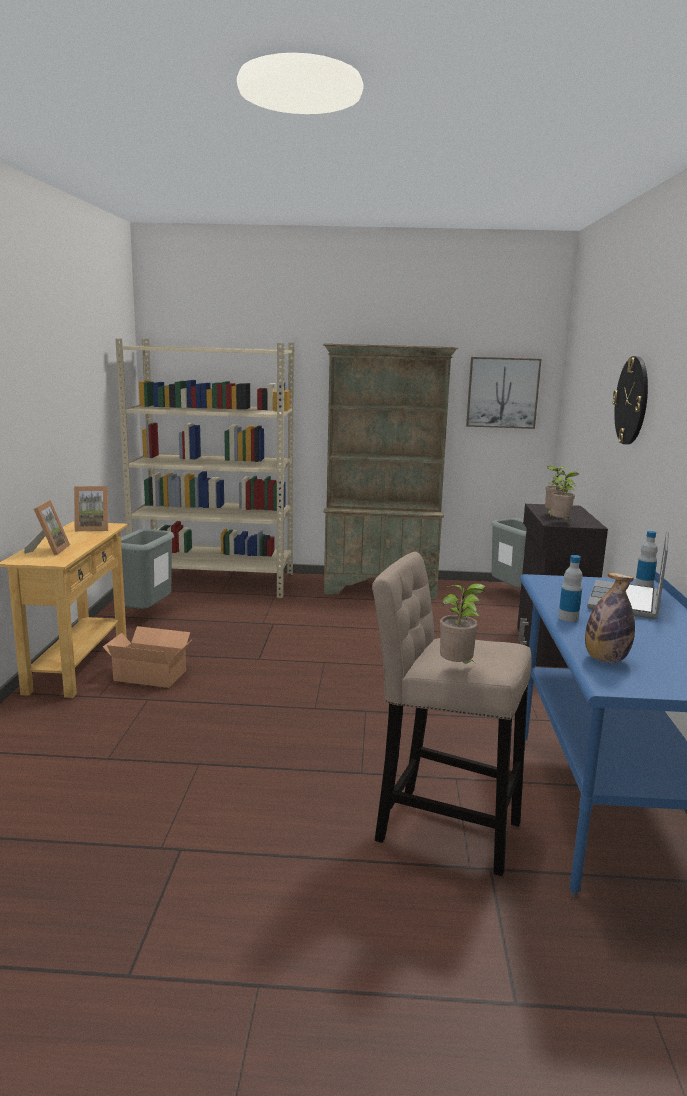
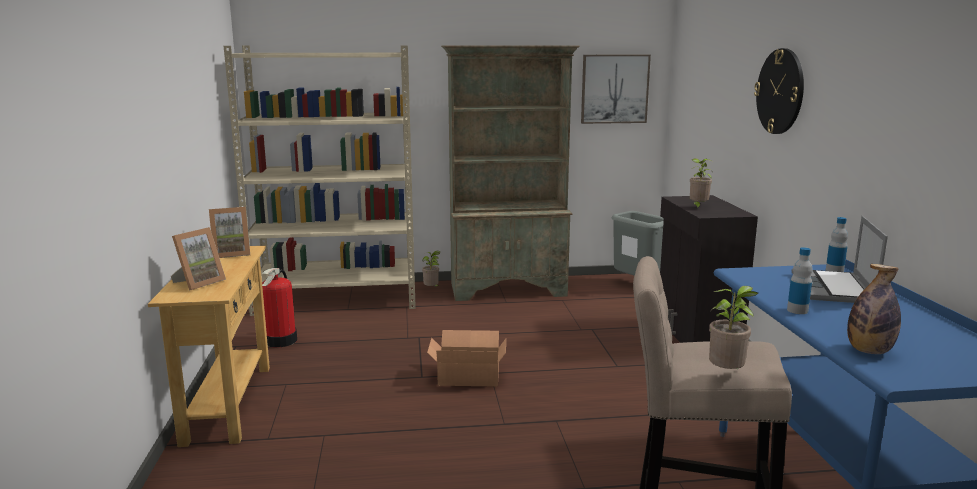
camera: 10 degrees left, 0 degrees up
picture frame [24,500,70,556] -> picture frame turned 45 degrees clockwise [171,227,226,291]
cardboard box [103,626,192,688] -> cardboard box moved to [427,330,506,387]
grey trash can [121,529,174,609] -> fire extinguisher [261,268,297,347]
potted plant [551,471,579,521] -> potted plant moved to [422,251,441,287]

